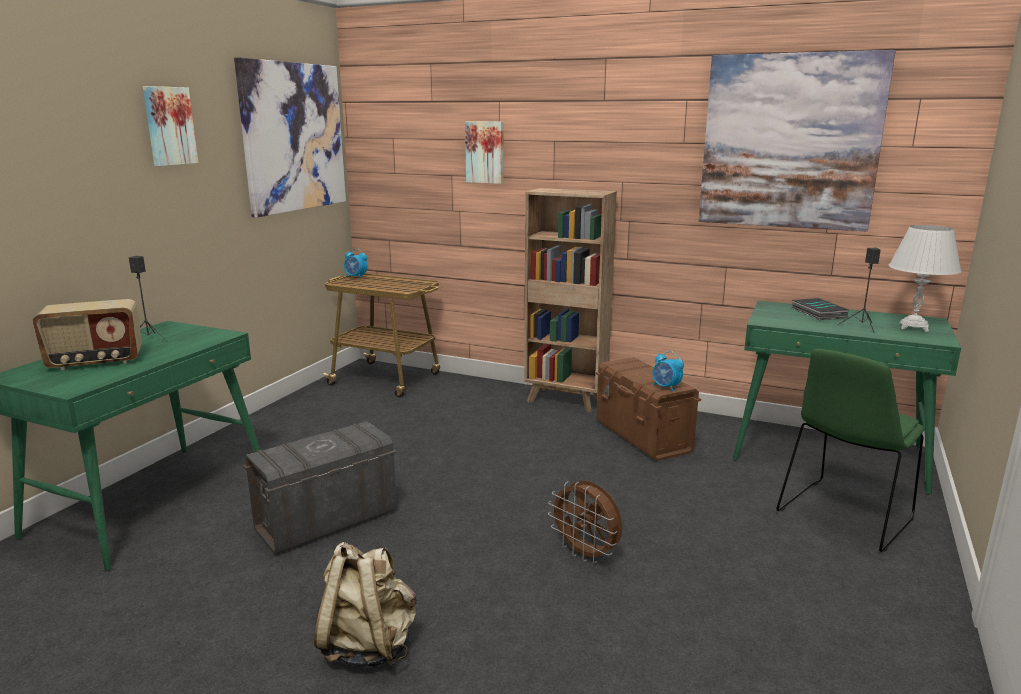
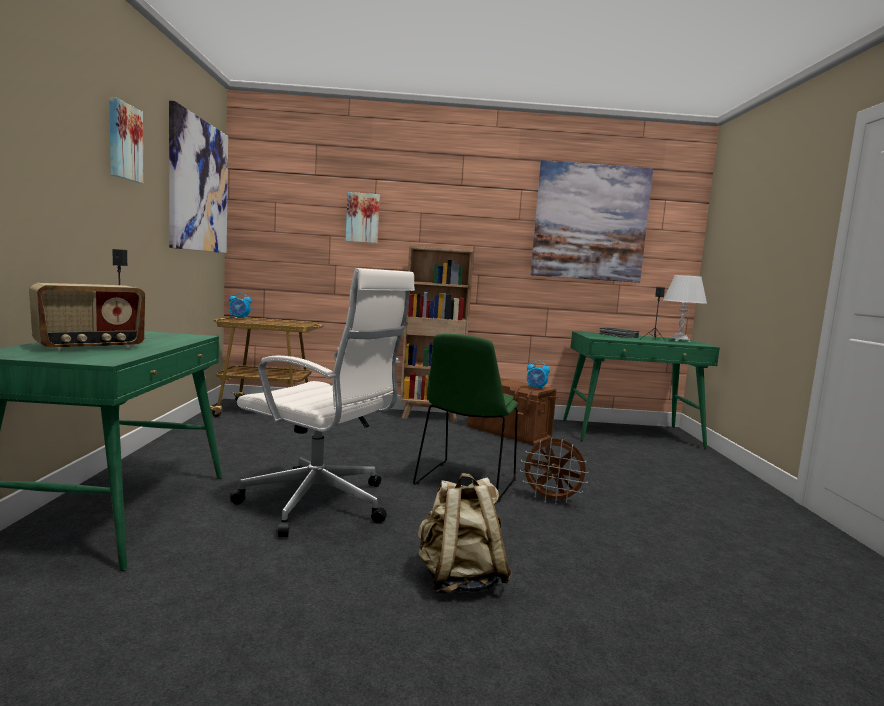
camera: 25 degrees left, 10 degrees down
grey storage box [243,421,397,555] -> white office chair [230,268,415,537]
green chair [776,349,925,552] -> green chair moved to [413,334,518,502]

